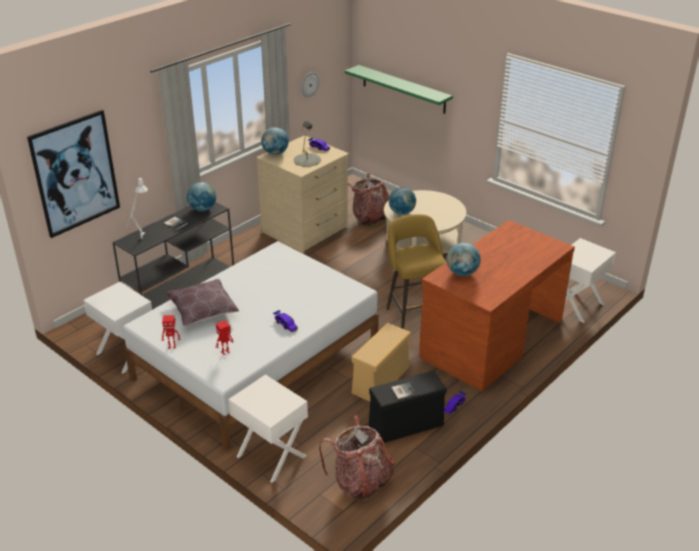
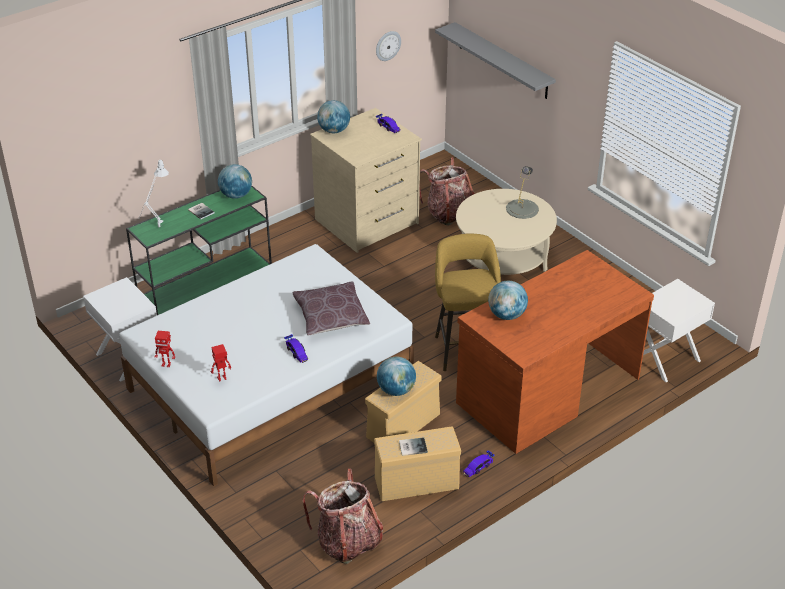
camera: 10 degrees right, 5 degrees up
picture [27,110,120,238] -> none
black console table [112,202,234,310] -> green console table [126,186,272,315]
brown pillow [166,279,239,326] -> brown pillow moved to [292,281,370,335]
white nightstand [228,374,308,483] -> none
grey table lamp [293,121,321,167] -> grey table lamp moved to [506,166,539,219]
green shelf [345,65,453,114] -> grey shelf [435,22,556,99]
black storage box [369,371,447,443] -> beige storage box [374,426,461,501]
globe [389,187,416,215] -> globe moved to [377,356,416,396]

